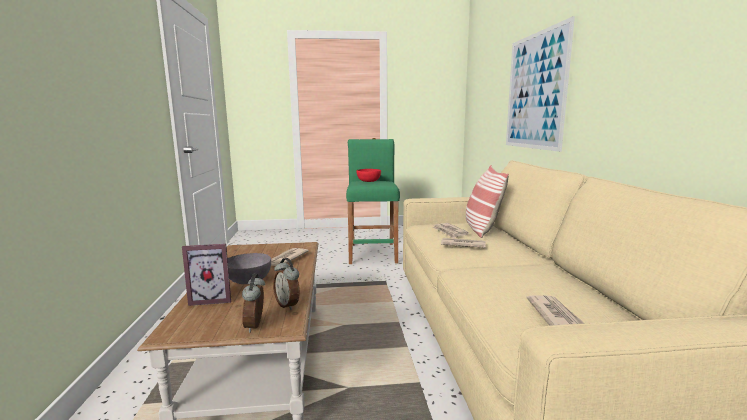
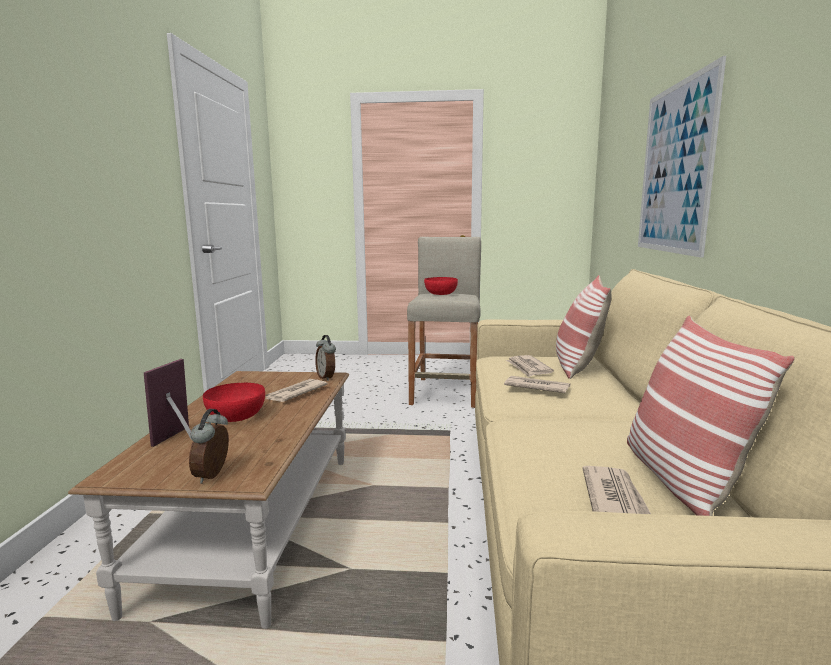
camera: 10 degrees right, 0 degrees up
picture frame [182,244,231,306] -> picture frame turned 105 degrees clockwise [144,359,192,447]
grey bowl [228,253,271,284] -> red bowl [203,383,265,422]
alarm clock [273,258,300,310] -> alarm clock moved to [315,335,336,381]
green stool [346,139,400,264] -> beige stool [407,237,481,408]
none -> pillow [627,316,795,516]

